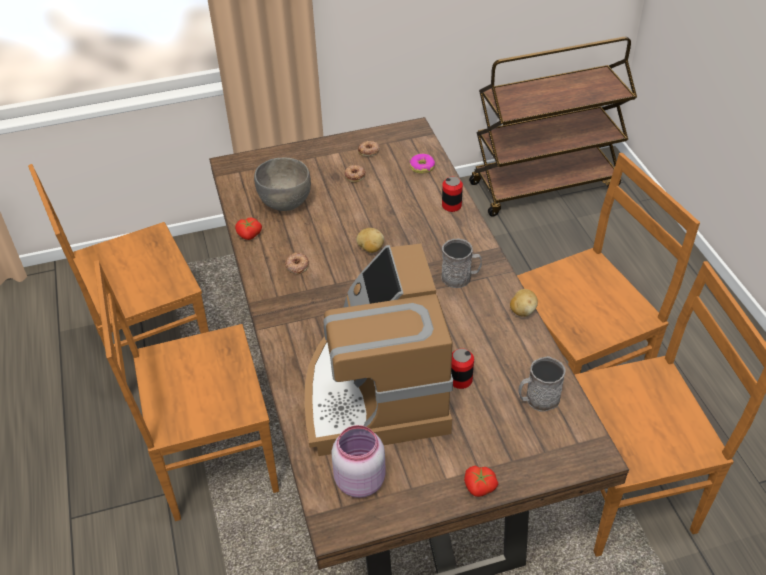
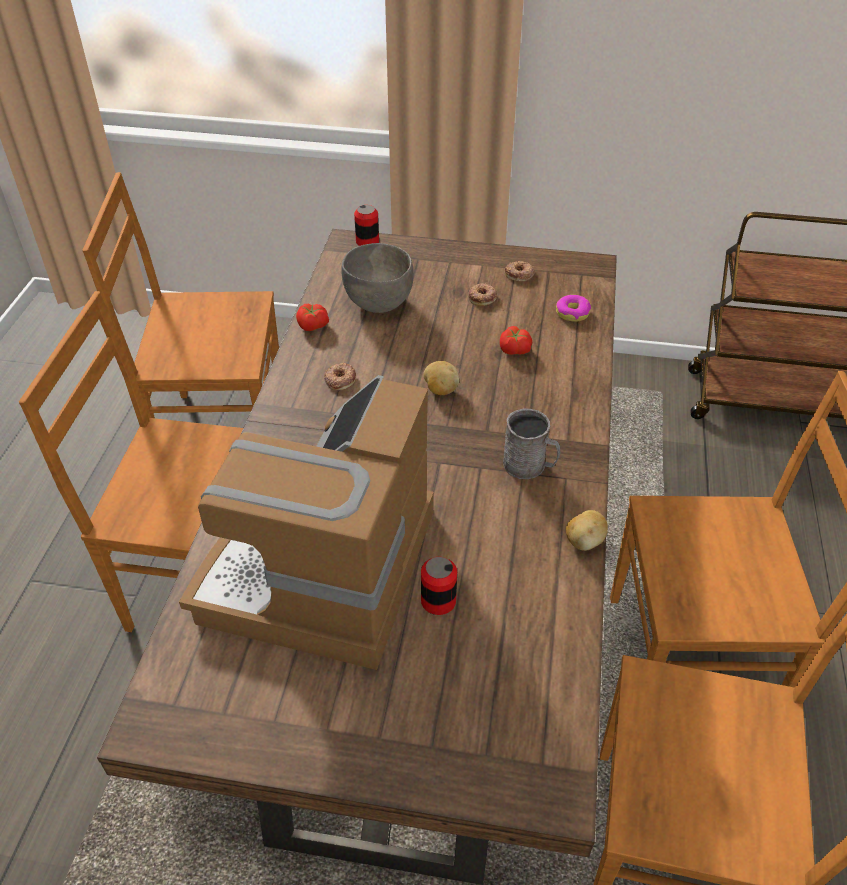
camera: 25 degrees right, 0 degrees up
pink jar [331,425,386,498] -> none
can [442,177,463,212] -> can moved to [354,205,379,246]
tomato [464,466,498,497] -> tomato moved to [500,326,532,355]
grey mug [518,356,566,412] -> none

